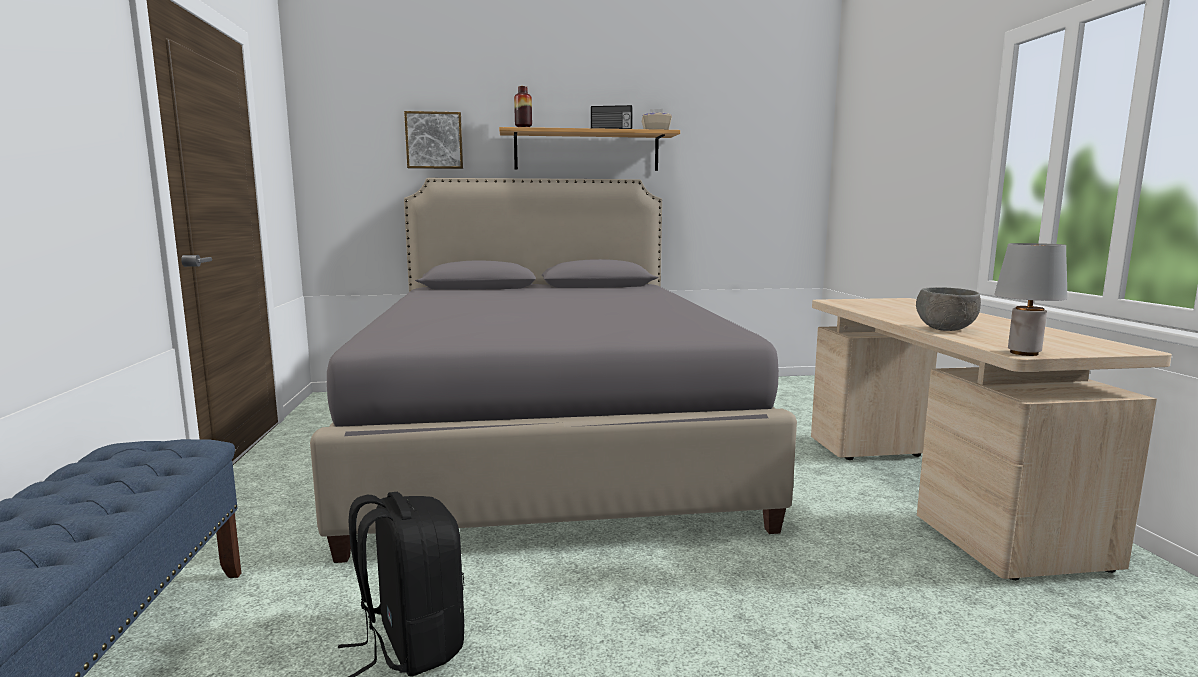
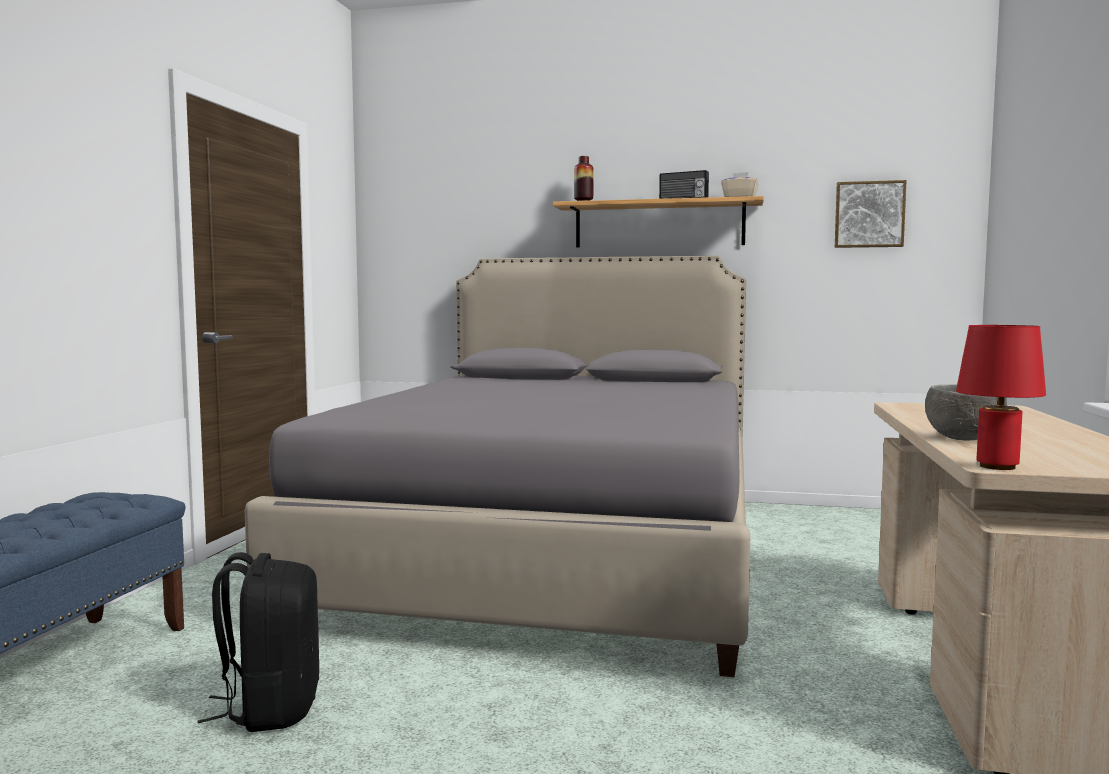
camera: 20 degrees right, 5 degrees down
picture [404,111,463,169] -> picture moved to [835,180,907,248]
grey table lamp [994,243,1067,356] -> red table lamp [956,325,1046,470]

